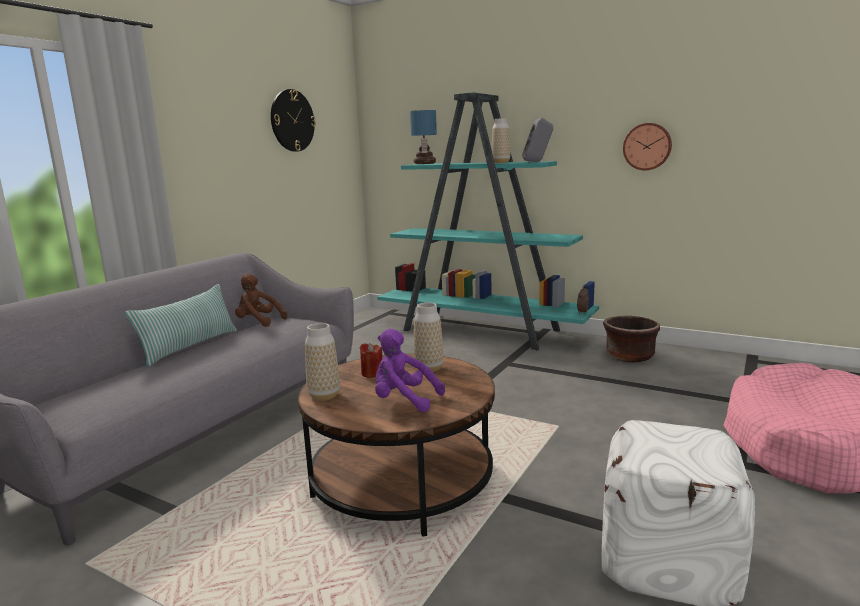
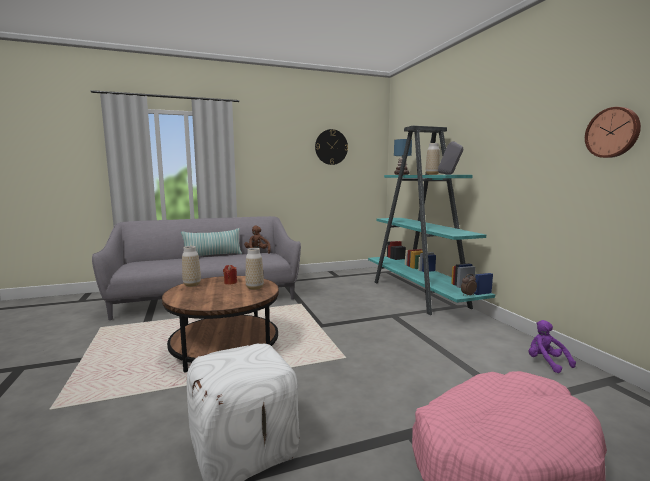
camera: 40 degrees right, 5 degrees down
purple plush toy [375,329,445,412] -> purple plush toy moved to [528,320,576,373]
brown planter [603,316,660,362] -> none
wall clock [623,123,672,170] -> wall clock moved to [585,107,641,158]

